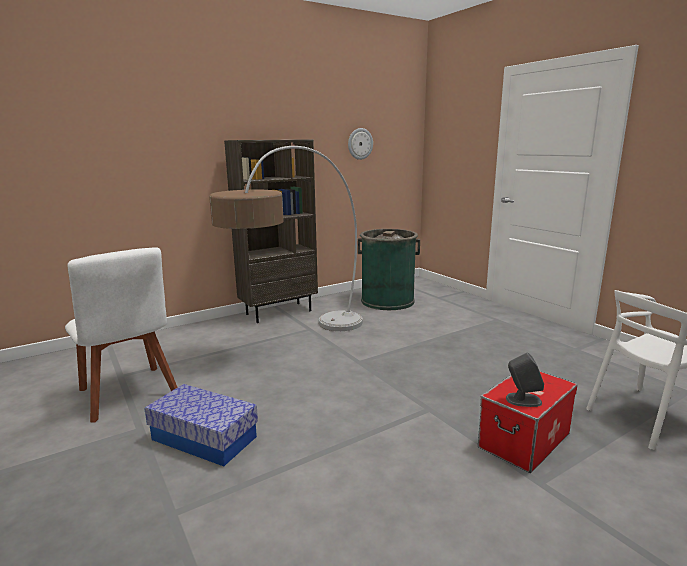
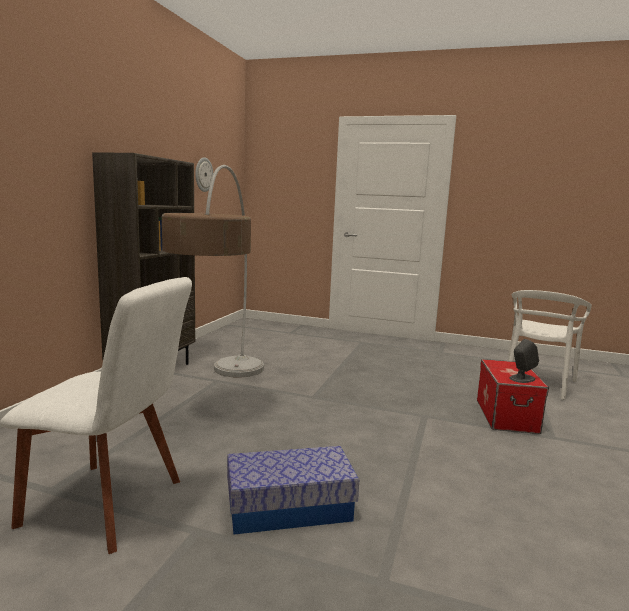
camera: 40 degrees left, 5 degrees down
green trash can [358,229,420,310] -> none

